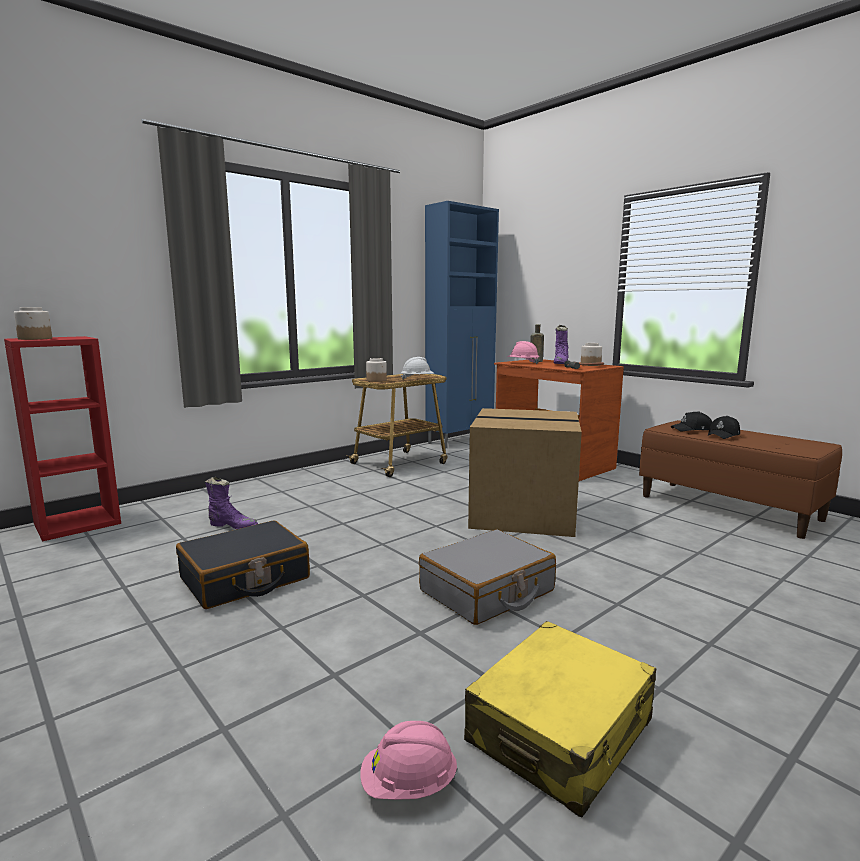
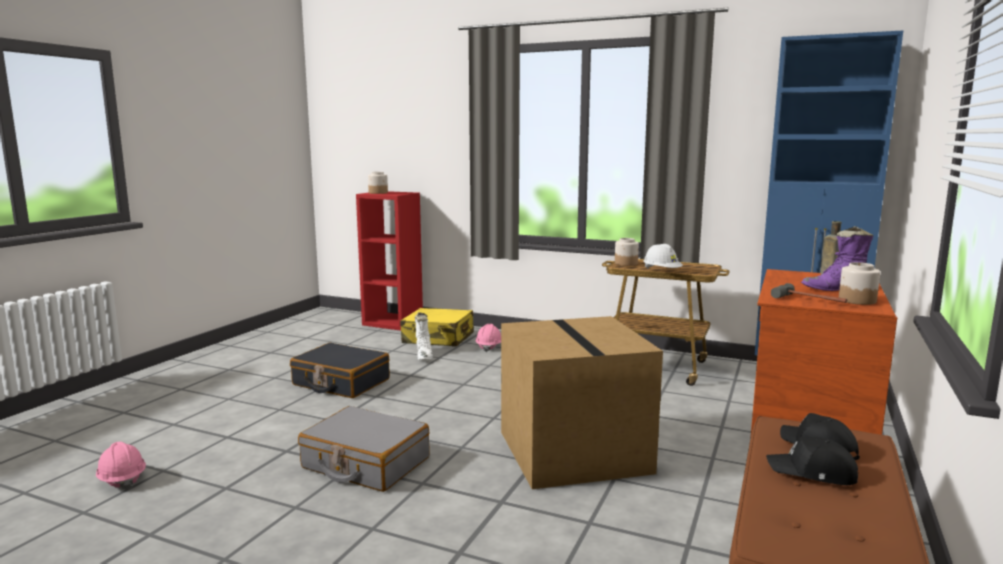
camera: 65 degrees right, 0 degrees up
purple boot [205,477,258,529] -> white boot [415,312,433,360]
yellow suitcase [464,621,656,817] -> yellow suitcase moved to [400,308,474,347]
pink hard hat [507,341,539,364] -> pink hard hat moved to [476,324,501,352]

